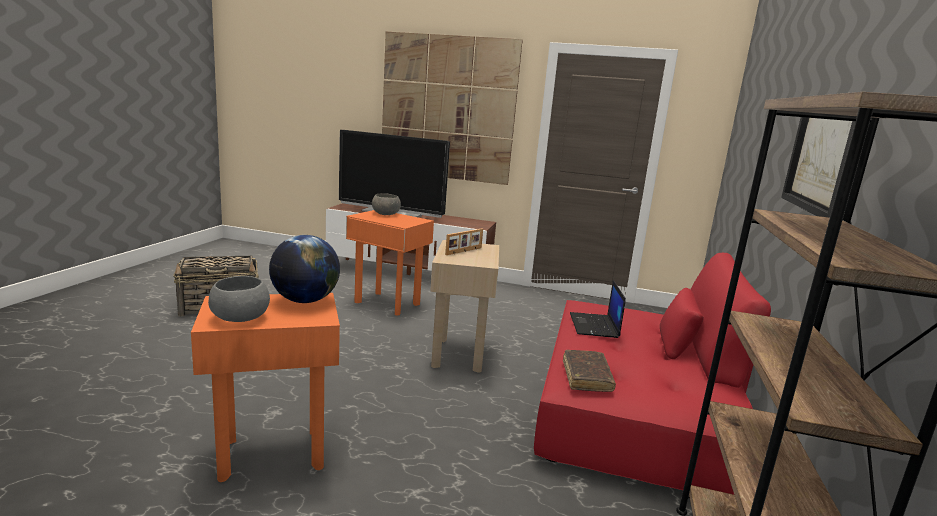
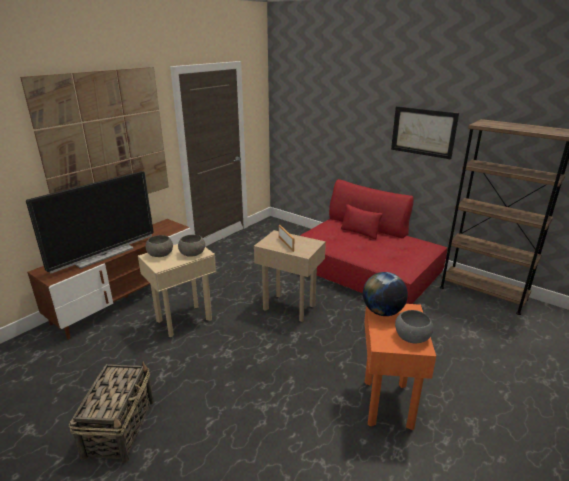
camera: 65 degrees left, 10 degrees up
orange side table [346,210,434,316] -> beige side table [138,244,216,337]
brown book [563,350,616,392] -> none
laptop [570,280,626,338] -> none
none -> grey bowl [178,235,205,257]

